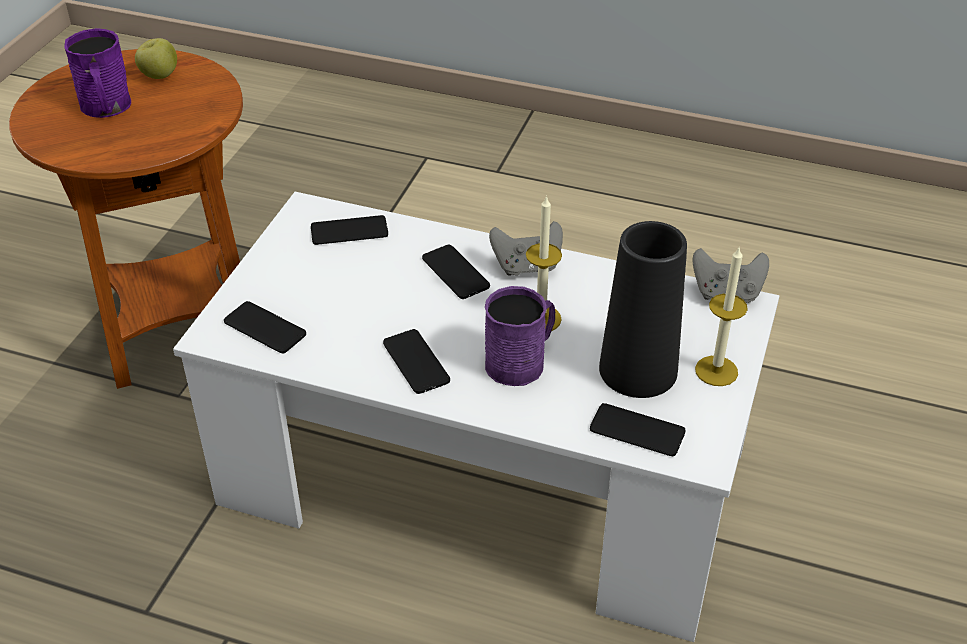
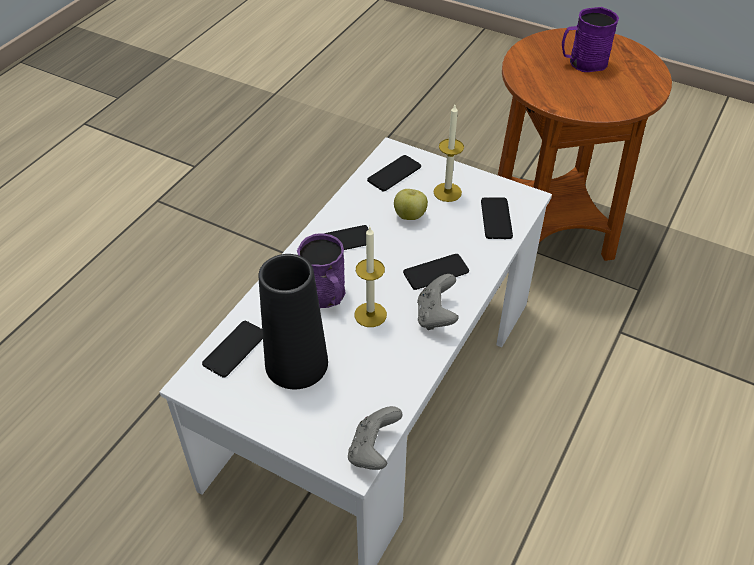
camera: 100 degrees right, 5 degrees up
apple [135,38,177,79] -> apple moved to [394,189,428,220]
candle [695,248,748,386] -> candle moved to [434,105,464,202]

